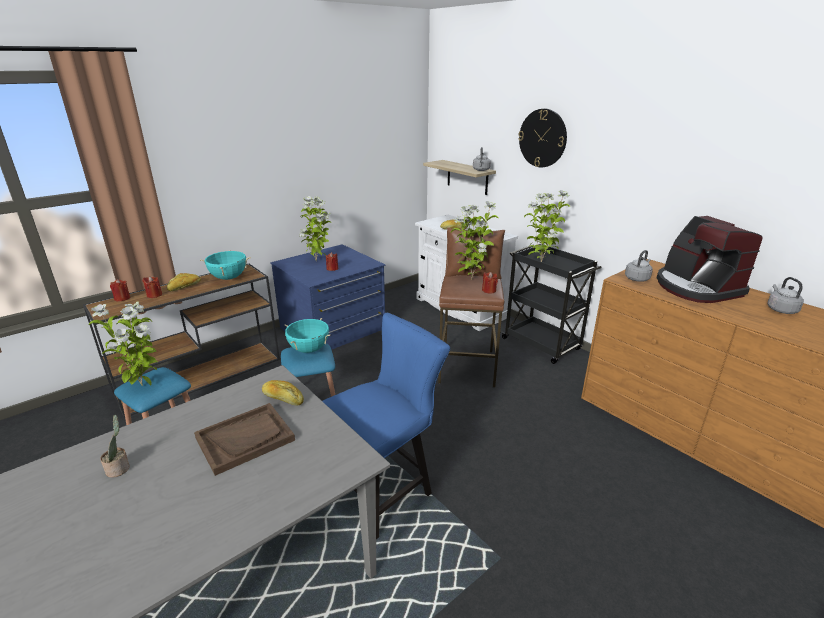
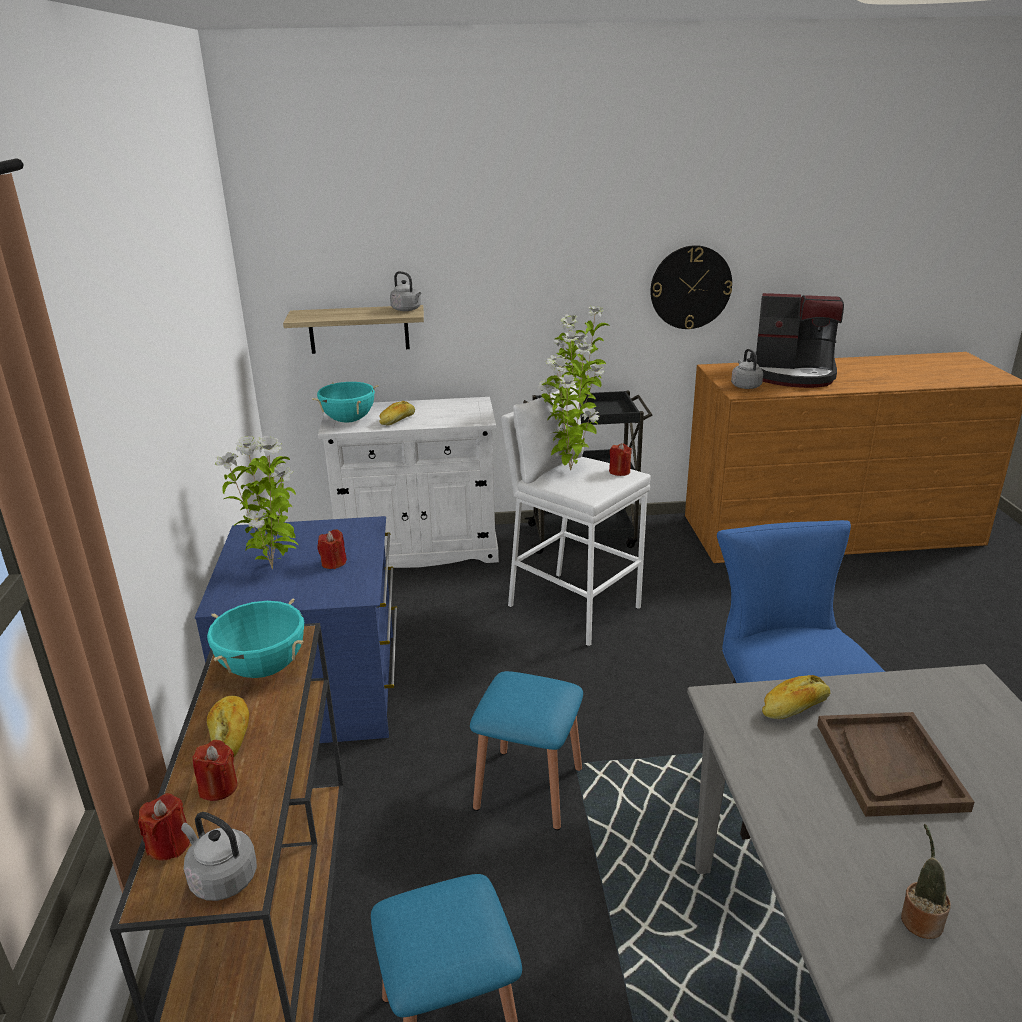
camera: 55 degrees left, 0 degrees up
potted plant [88,302,157,386] -> none
turquoise cooking pot [284,318,331,353] -> turquoise cooking pot moved to [312,382,378,423]
brown stool [438,227,505,388] -> white stool [501,383,651,646]
wall clock [518,109,567,167] -> wall clock moved to [650,245,732,329]
grey kettle [767,277,804,314] -> grey kettle moved to [181,812,257,901]

